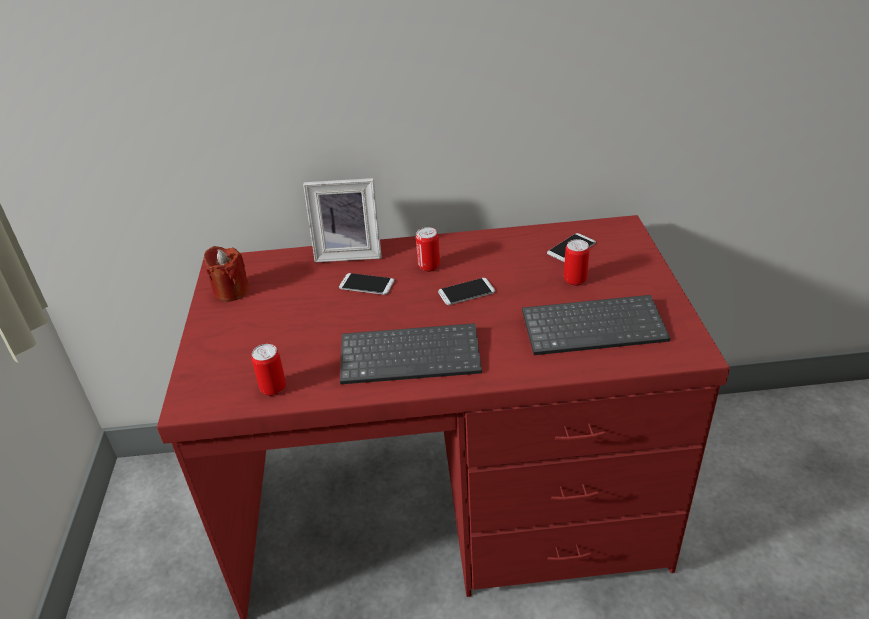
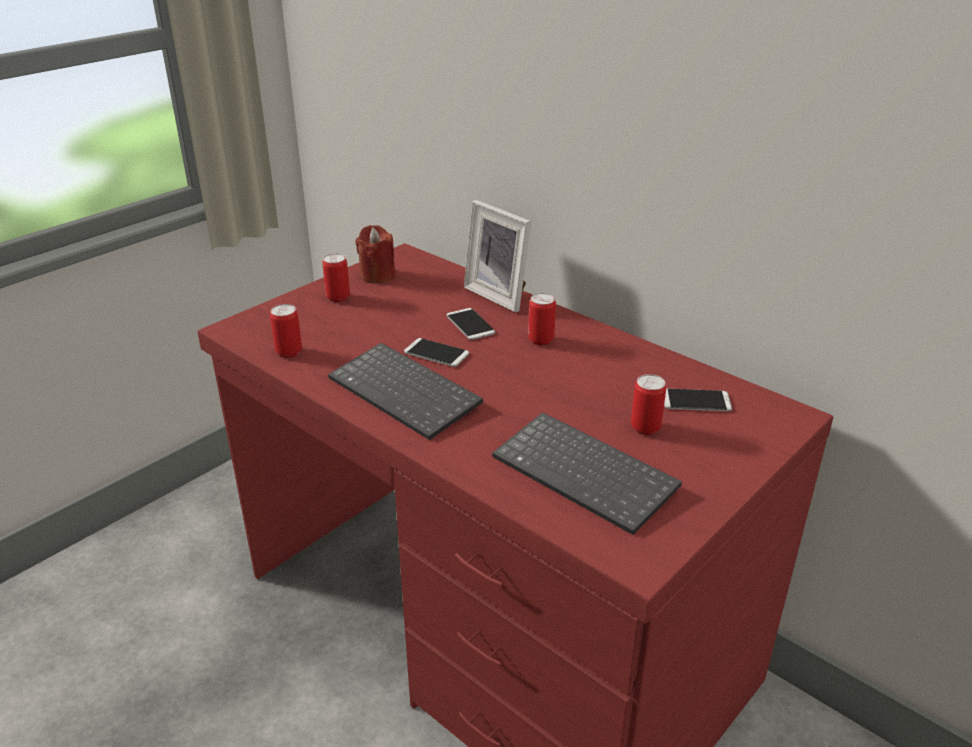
camera: 45 degrees right, 5 degrees down
phone [438,278,495,305] -> phone moved to [404,338,469,367]
none -> can [322,253,350,302]

